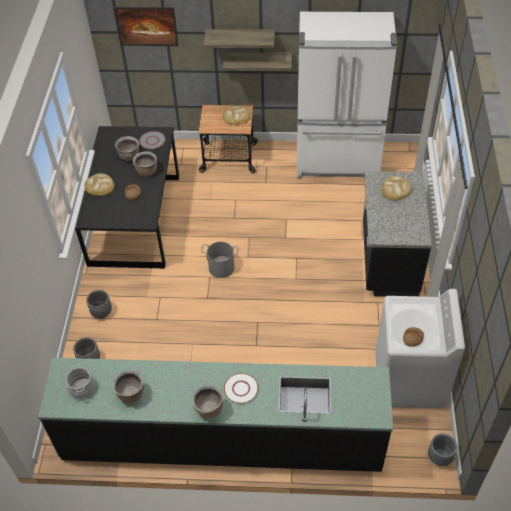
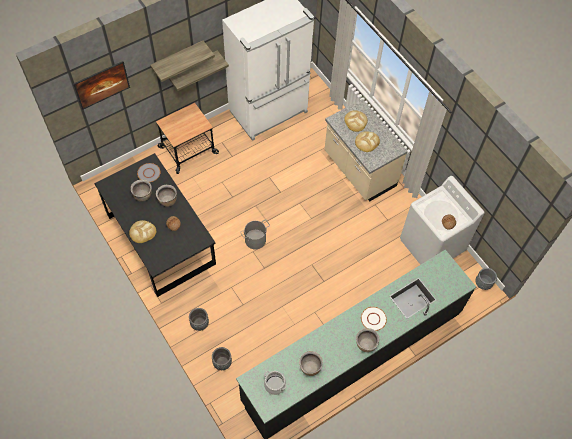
camera: 40 degrees left, 10 degrees up
bread [223,105,251,125] -> bread moved to [355,131,380,152]
black counter [363,171,432,297] -> beige counter [324,99,408,201]

